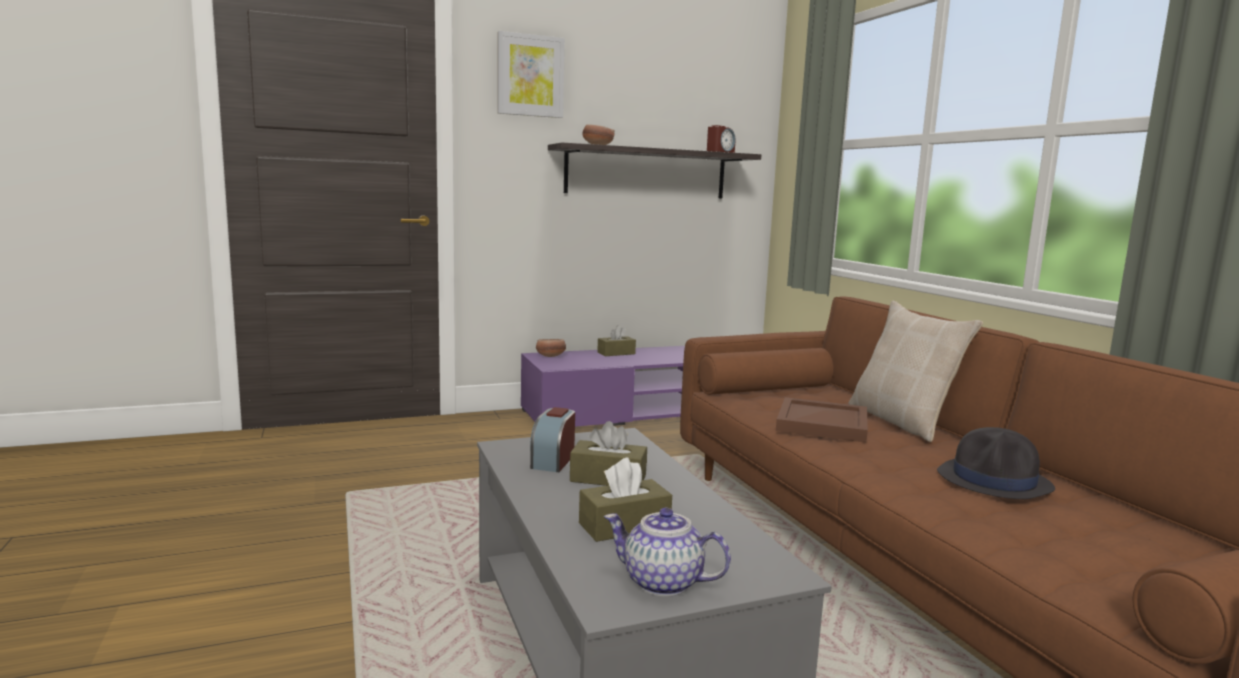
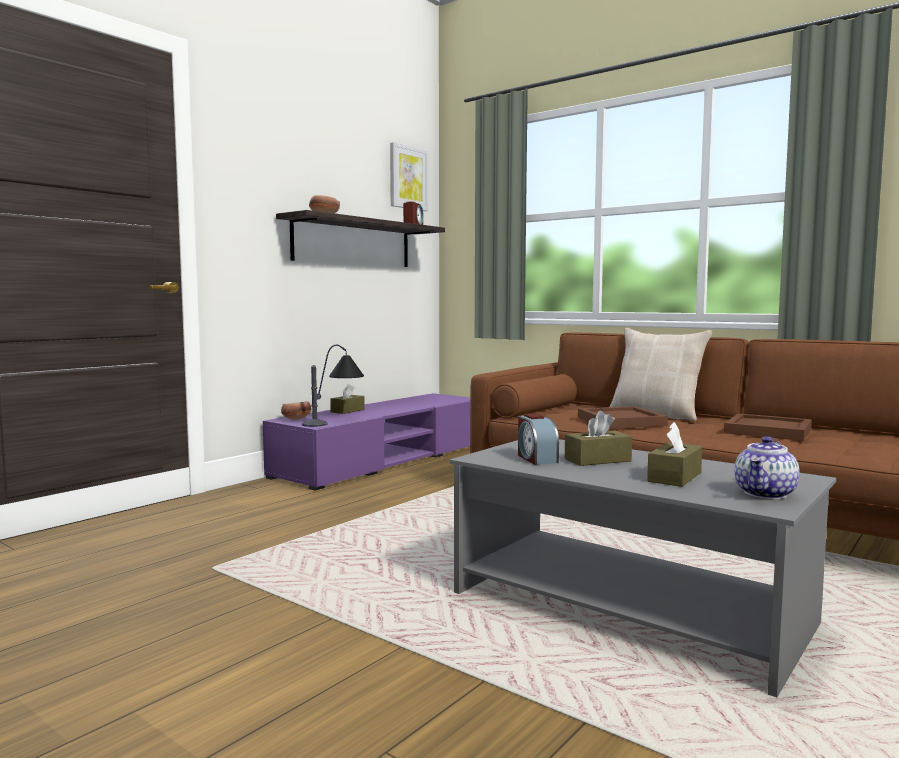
camera: 30 degrees left, 5 degrees down
picture [497,31,565,118] -> picture moved to [390,142,428,211]
teapot [604,508,731,597] -> teapot turned 45 degrees counterclockwise [734,436,799,499]
black hat [937,427,1055,499] -> brown tray [724,413,812,441]
none -> table lamp [302,345,364,427]

